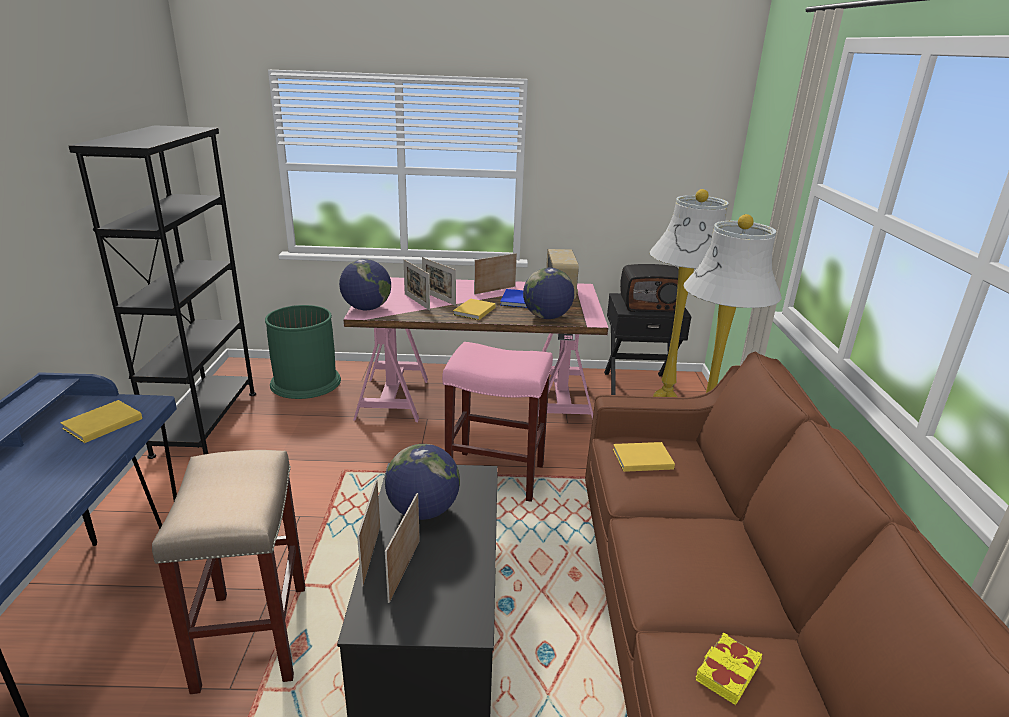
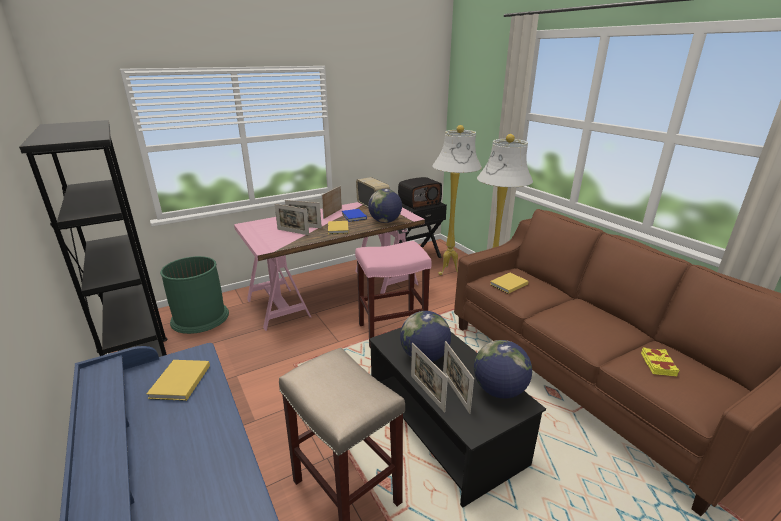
camera: 30 degrees left, 0 degrees up
globe [339,259,391,310] -> globe moved to [474,340,532,399]

